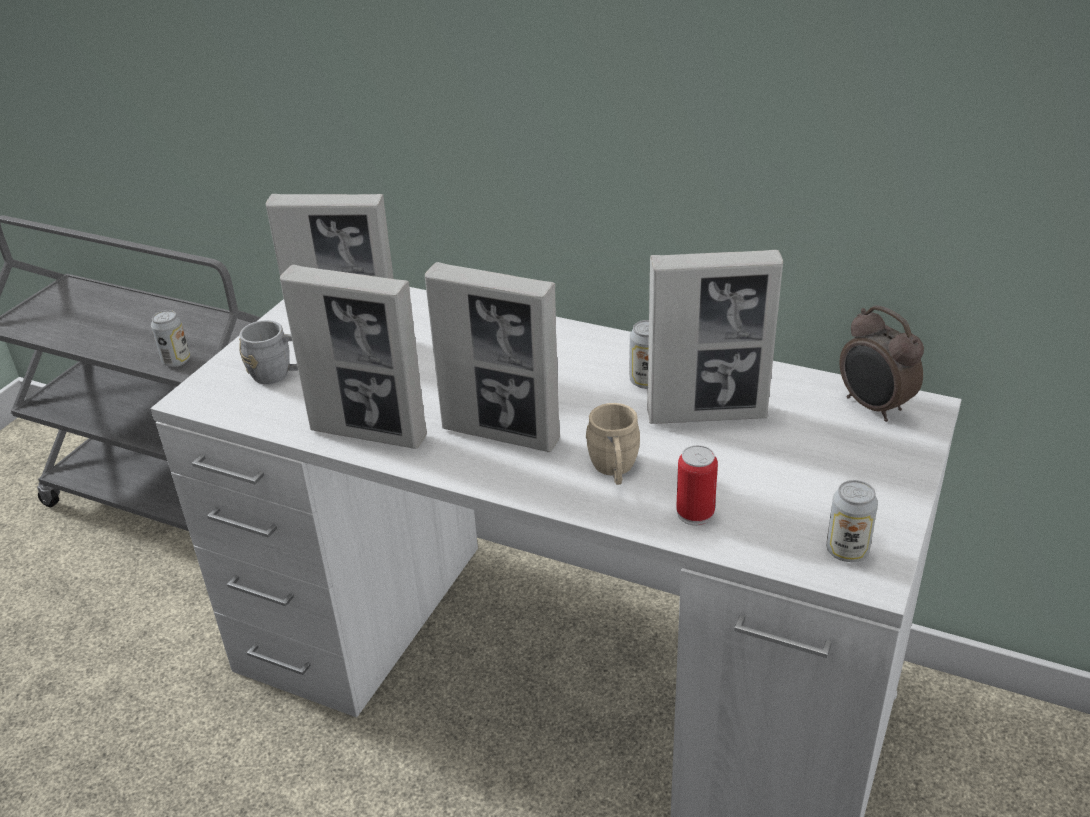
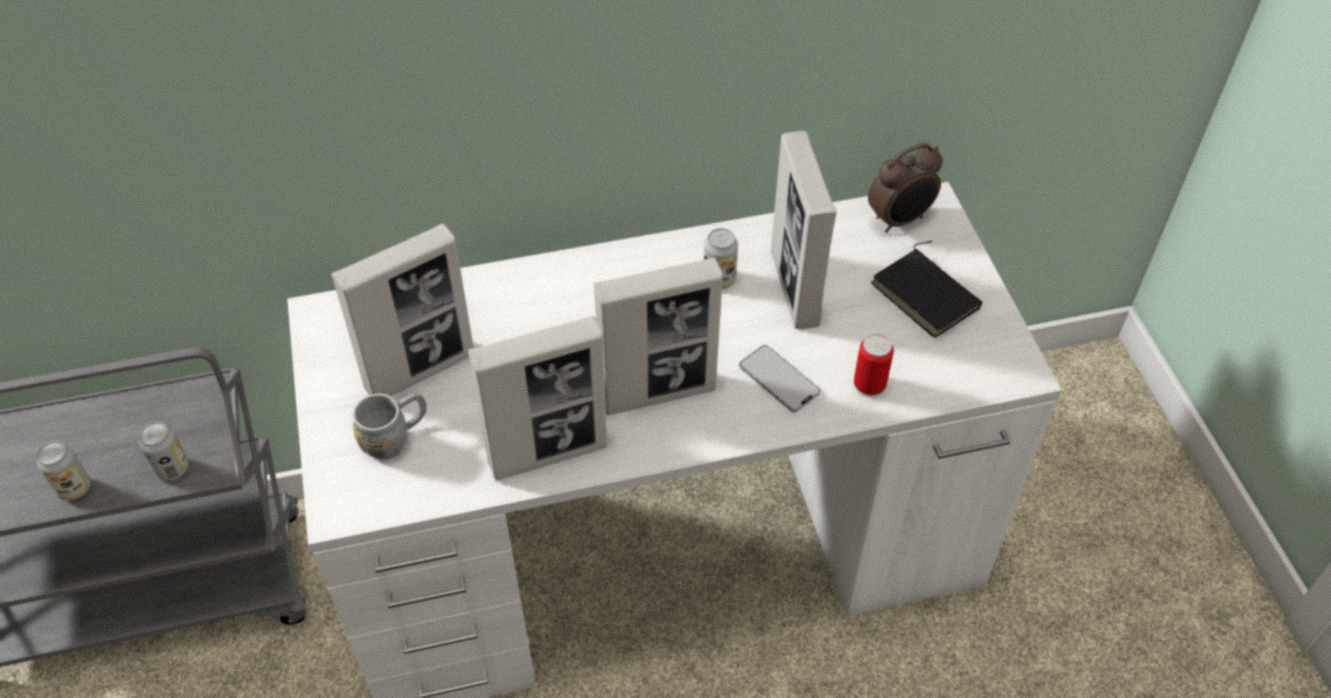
camera: 40 degrees left, 15 degrees up
beige mug [586,403,640,485] -> phone [739,345,820,413]
picture frame [647,250,783,424] -> picture frame turned 120 degrees clockwise [771,131,837,329]
can [826,480,878,562] -> can moved to [37,441,91,500]
alarm clock [840,305,924,422] -> alarm clock turned 45 degrees counterclockwise [868,143,943,233]
none -> black book [871,241,983,338]

